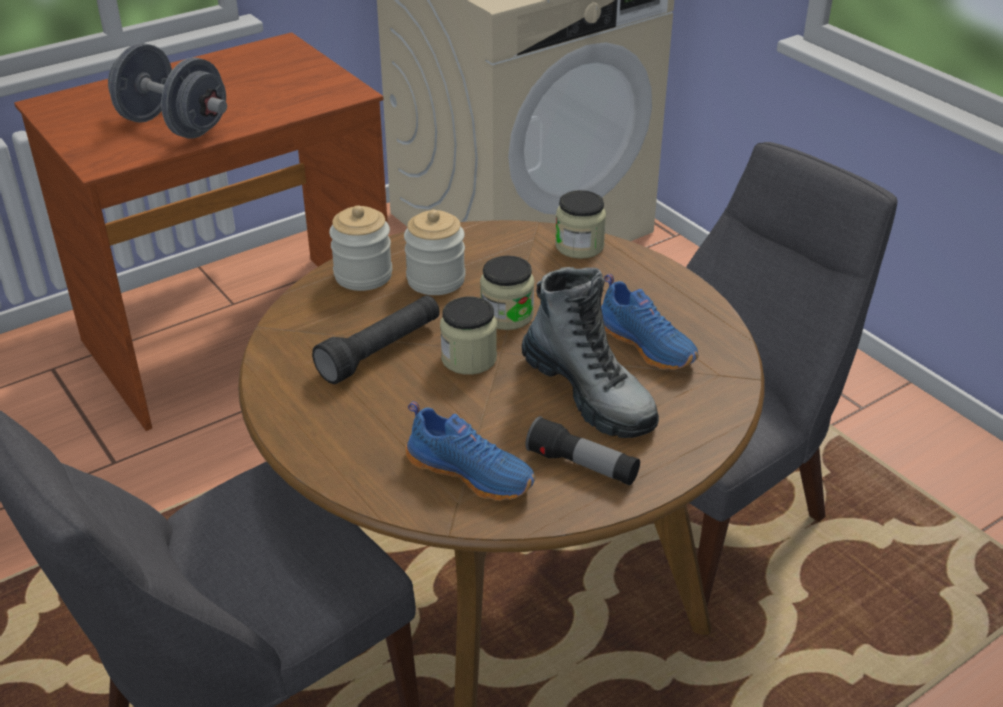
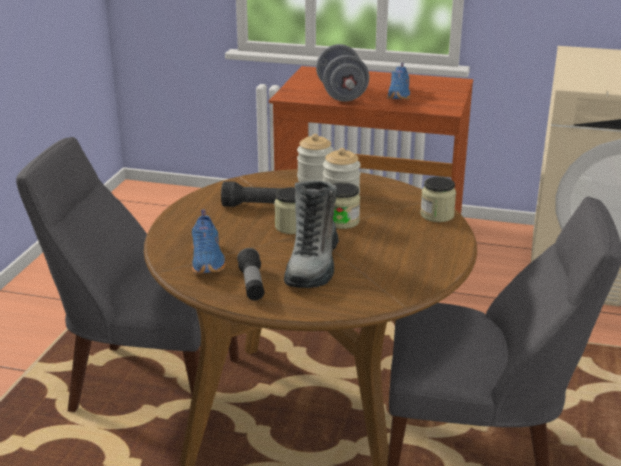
camera: 50 degrees right, 10 degrees down
blue shoe [601,274,699,370] -> blue shoe moved to [387,63,410,99]

